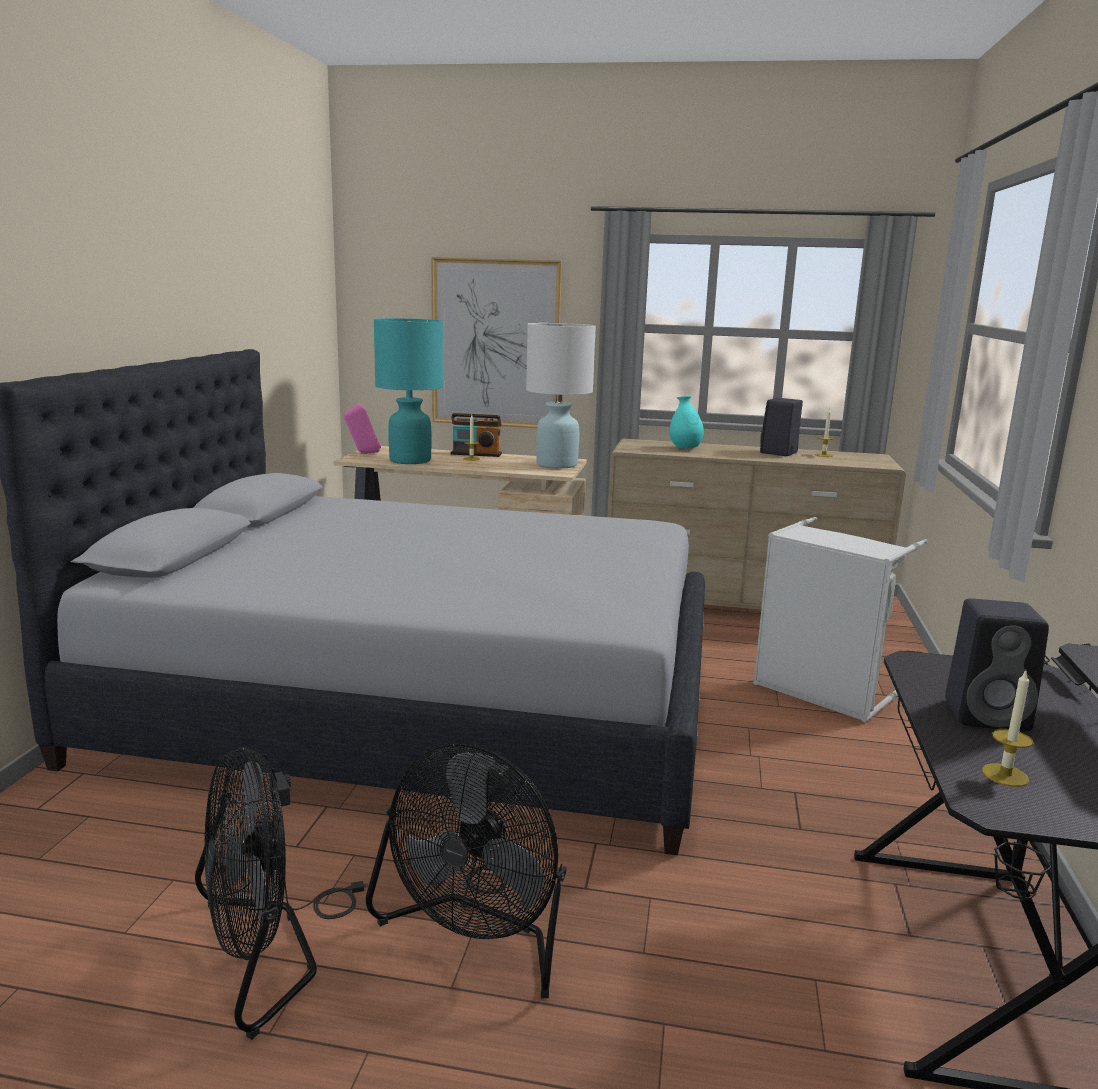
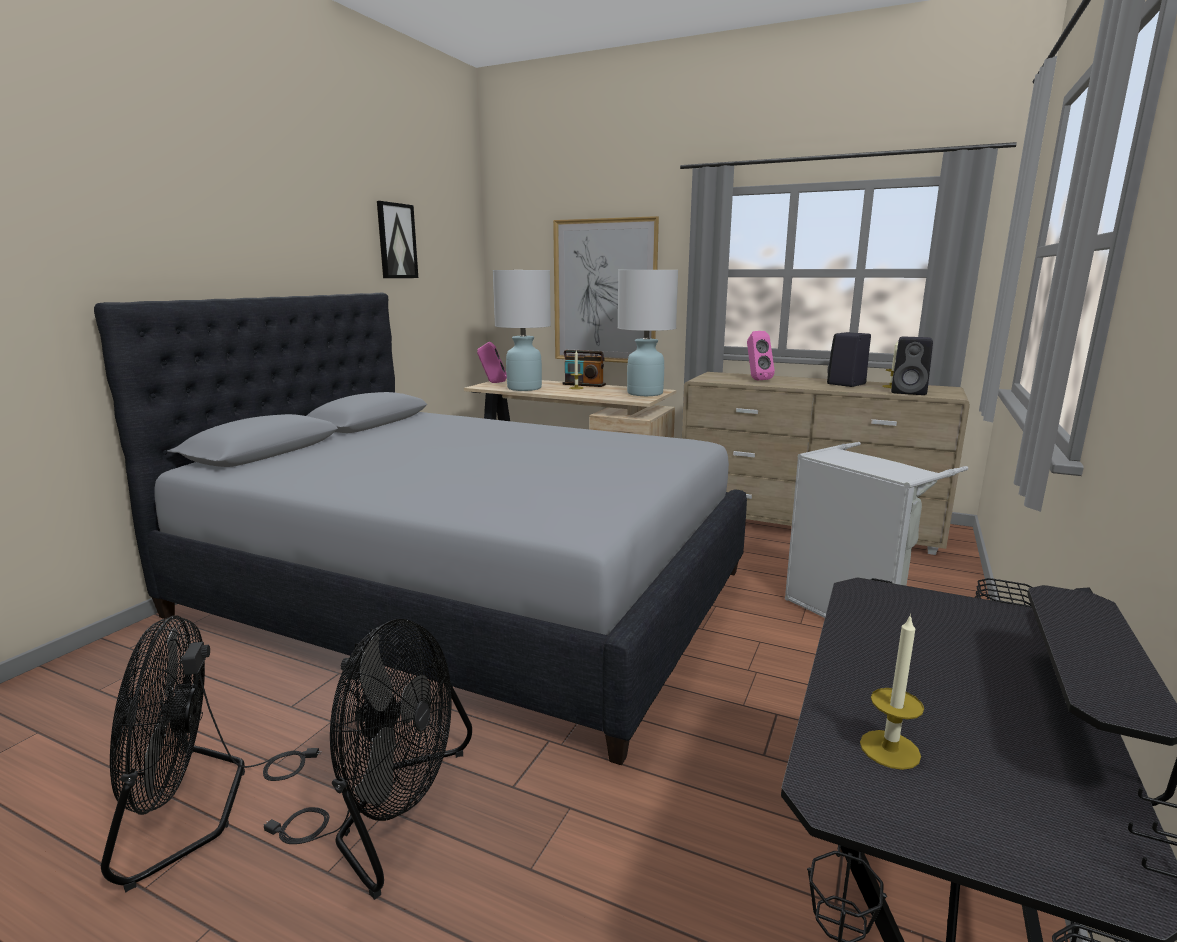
camera: 15 degrees right, 0 degrees up
black fan [366,744,567,998] -> black fan turned 120 degrees counterclockwise [264,619,472,900]
turquoise table lamp [374,318,443,464] -> white table lamp [493,270,551,391]
turquoise vase [669,396,704,449] -> pink speaker [747,331,775,380]
black speaker [945,598,1049,732] -> black speaker moved to [891,337,933,395]
none -> picture [377,201,418,278]

